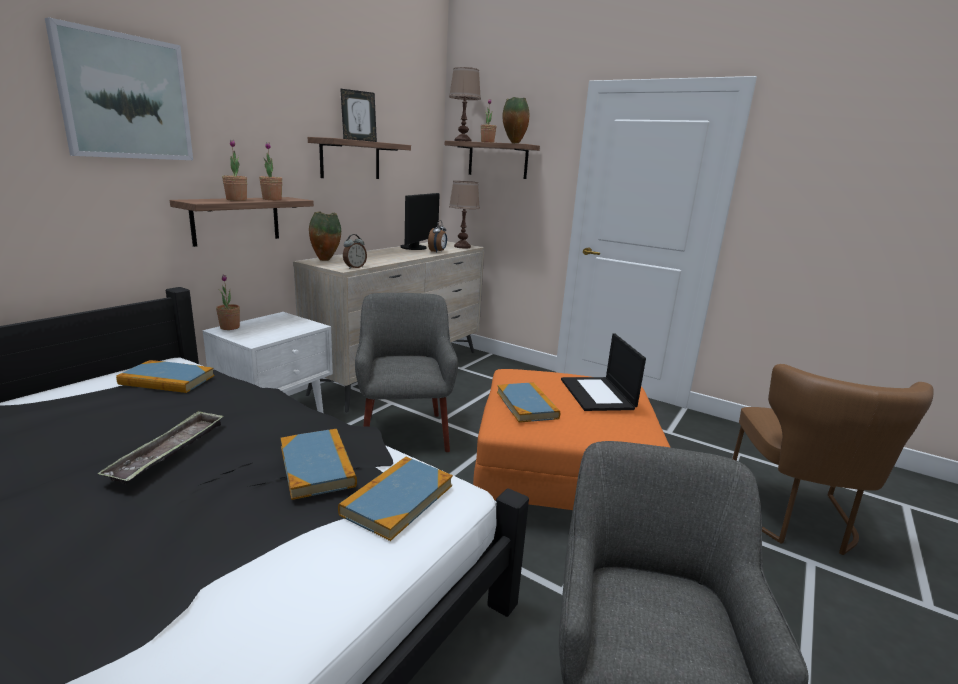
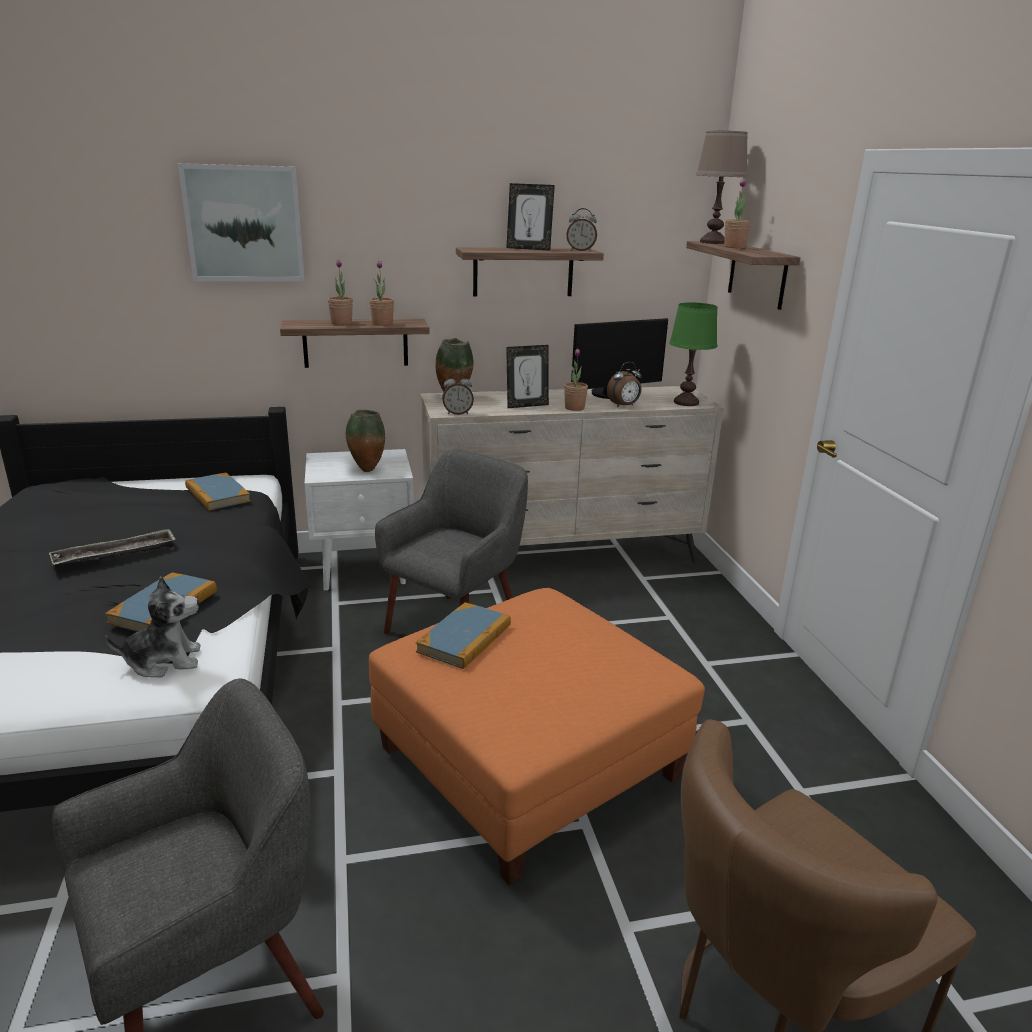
camera: 45 degrees right, 5 degrees up
potted plant [216,275,240,330] -> potted plant moved to [564,349,588,411]
book [338,457,453,541] -> plush toy [105,576,201,678]
brown table lamp [449,181,480,248] -> green table lamp [669,302,717,406]
vase [502,97,529,143] -> vase moved to [346,410,385,472]
laptop [561,333,646,411] -> none
none -> picture frame [506,345,549,408]
none -> alarm clock [566,208,597,252]

